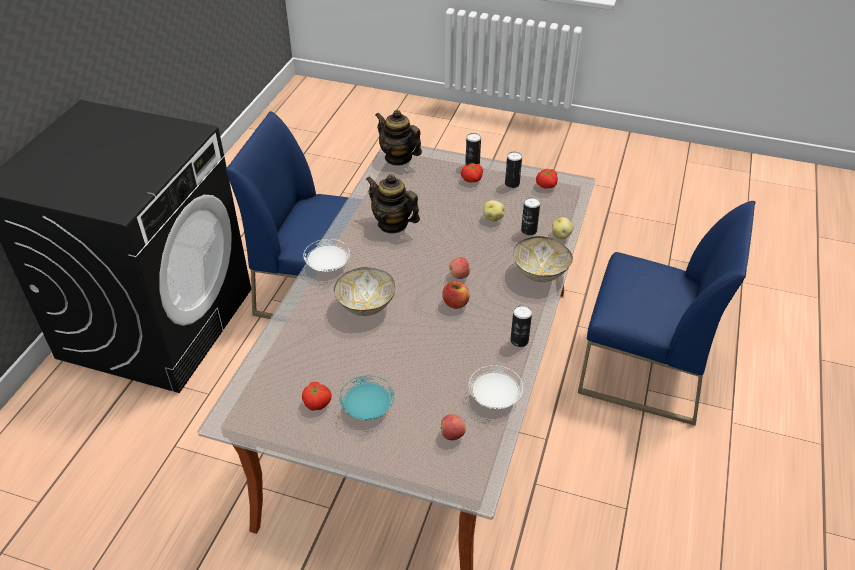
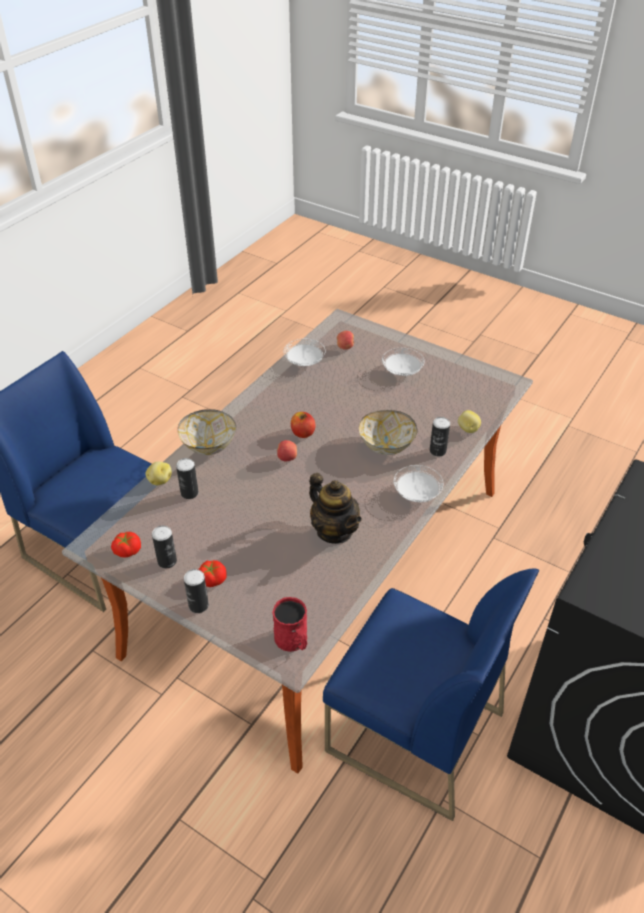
camera: 165 degrees left, 0 degrees up
tomato [302,382,332,411] -> none
turquoise plate [339,375,395,420] -> white plate [382,348,425,376]
teapot [376,110,422,166] -> red mug [272,597,307,652]
potato [483,200,505,222] -> potato moved to [458,410,481,433]
can [510,305,532,347] -> can moved to [430,417,450,457]

